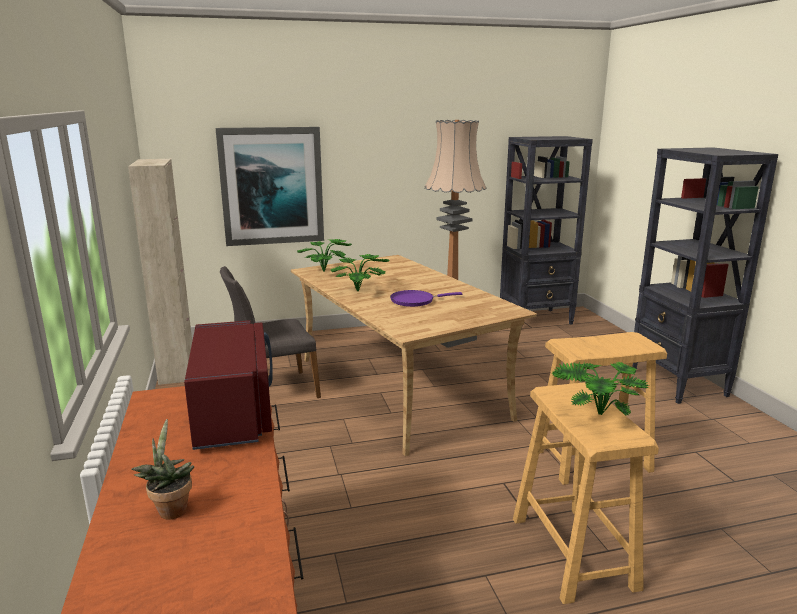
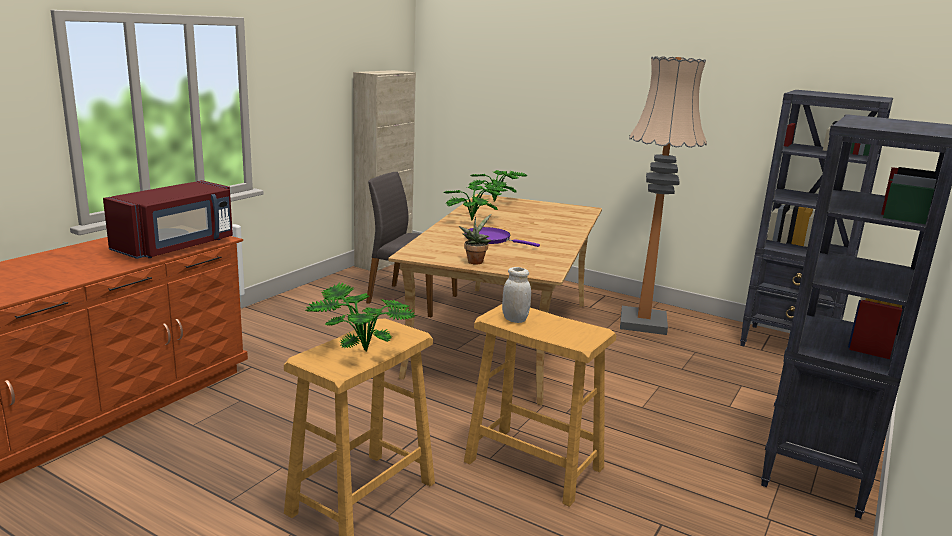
camera: 45 degrees right, 0 degrees up
potted plant [131,419,194,519] -> potted plant moved to [459,214,491,265]
picture [216,127,324,246] -> none
none -> white jar [502,267,531,323]

